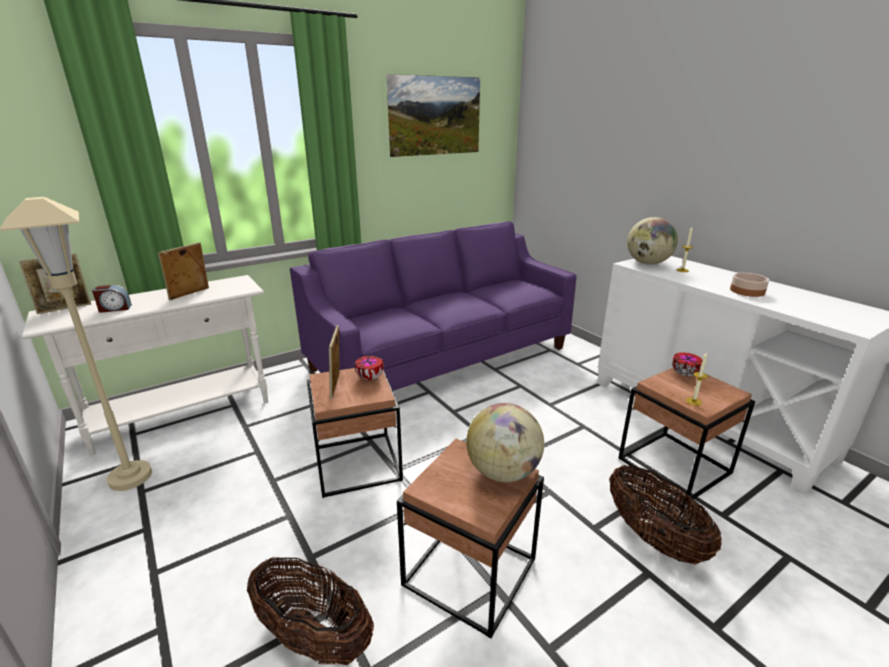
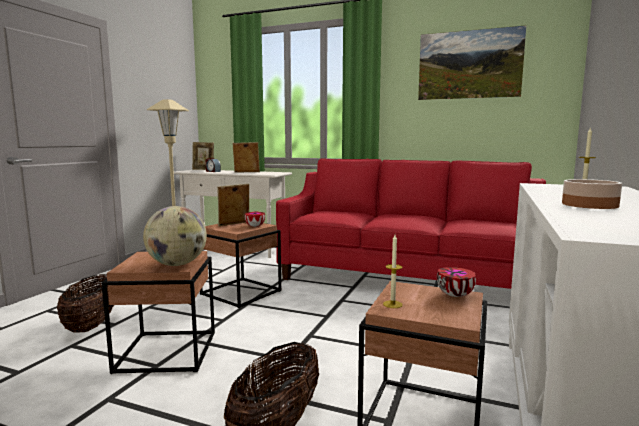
camera: 55 degrees right, 15 degrees down
purple sofa [290,221,577,391] -> red sofa [276,158,546,289]
globe [627,217,678,265] -> none

